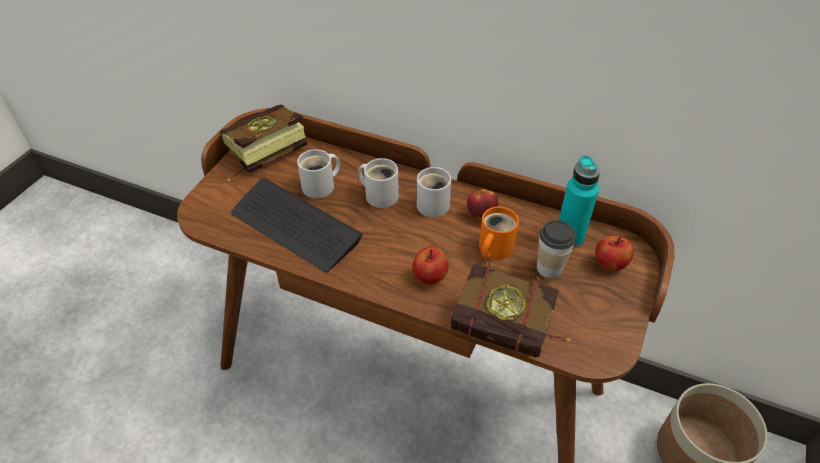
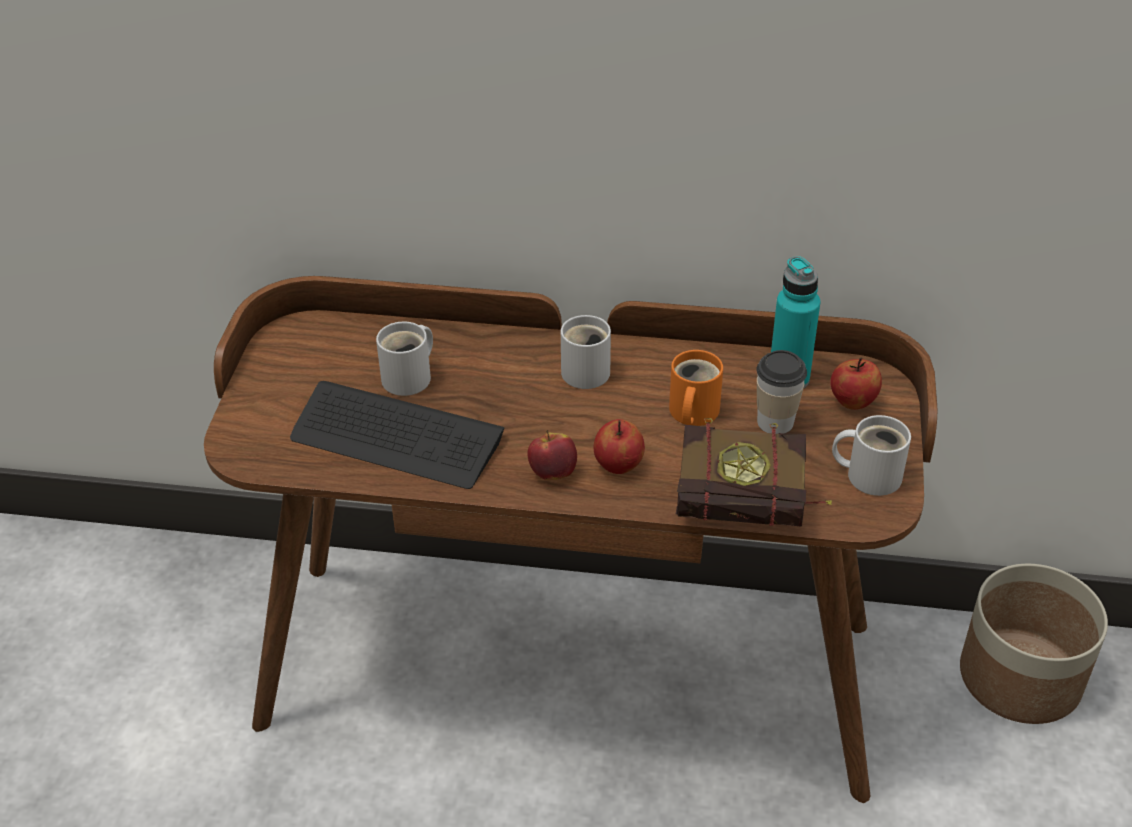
camera: 15 degrees left, 5 degrees down
book [220,105,307,181] -> none
white mug [358,158,399,208] -> white mug moved to [832,415,911,496]
apple [467,188,498,219] -> apple moved to [528,430,577,480]

